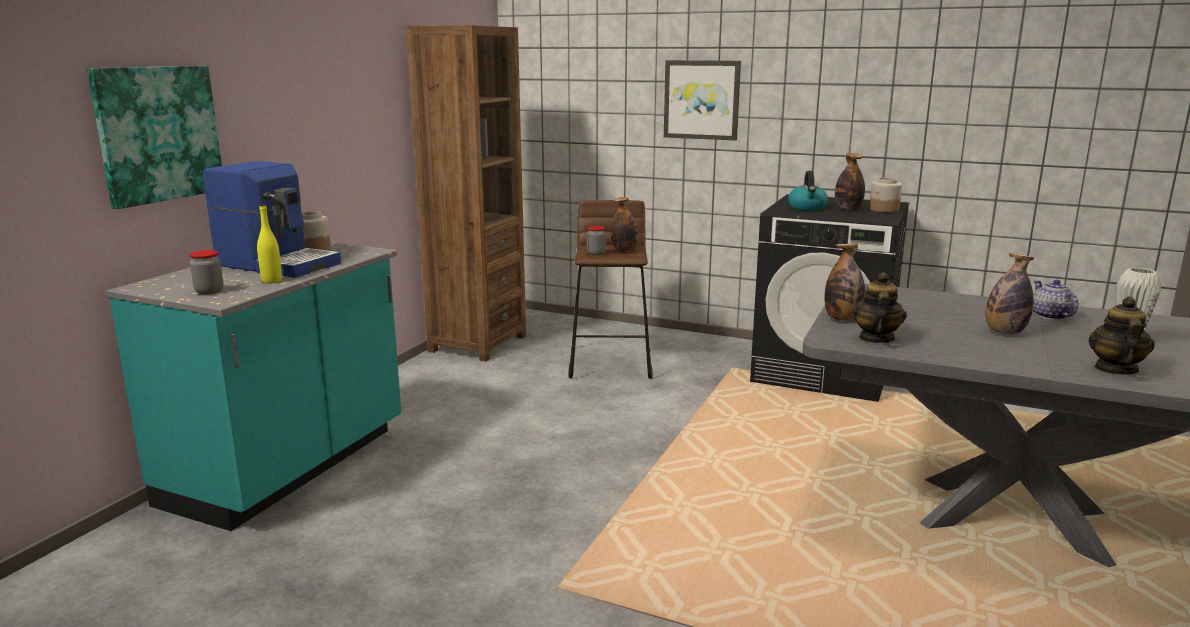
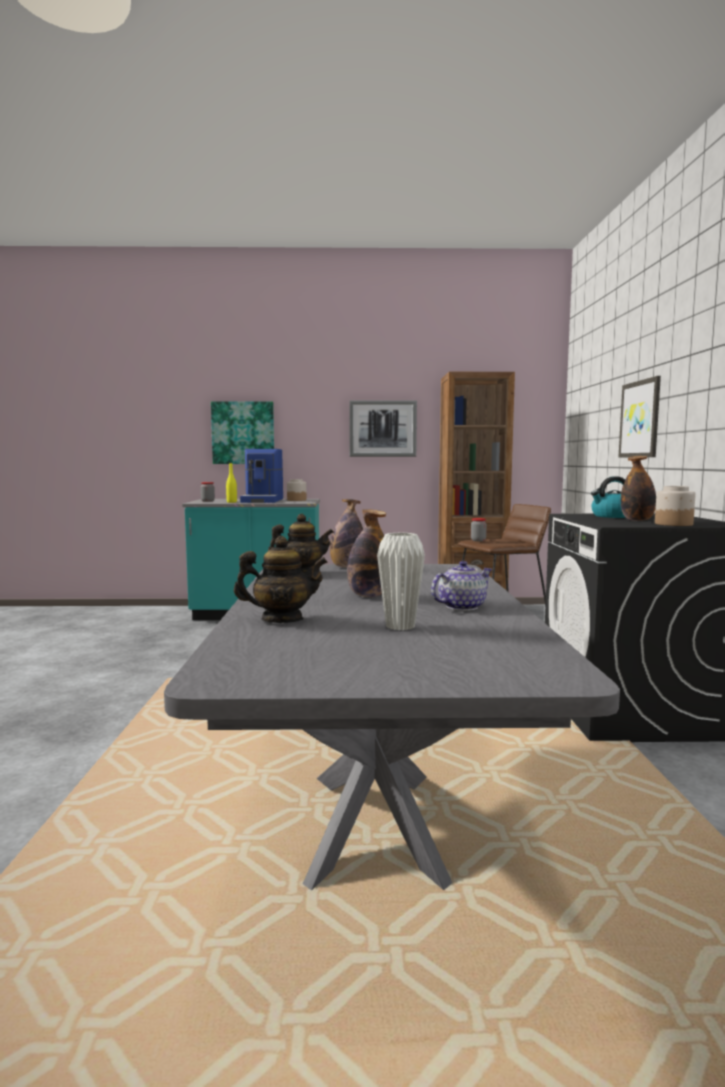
camera: 65 degrees right, 10 degrees down
bottle [611,197,638,252] -> none
none -> picture [349,400,417,457]

